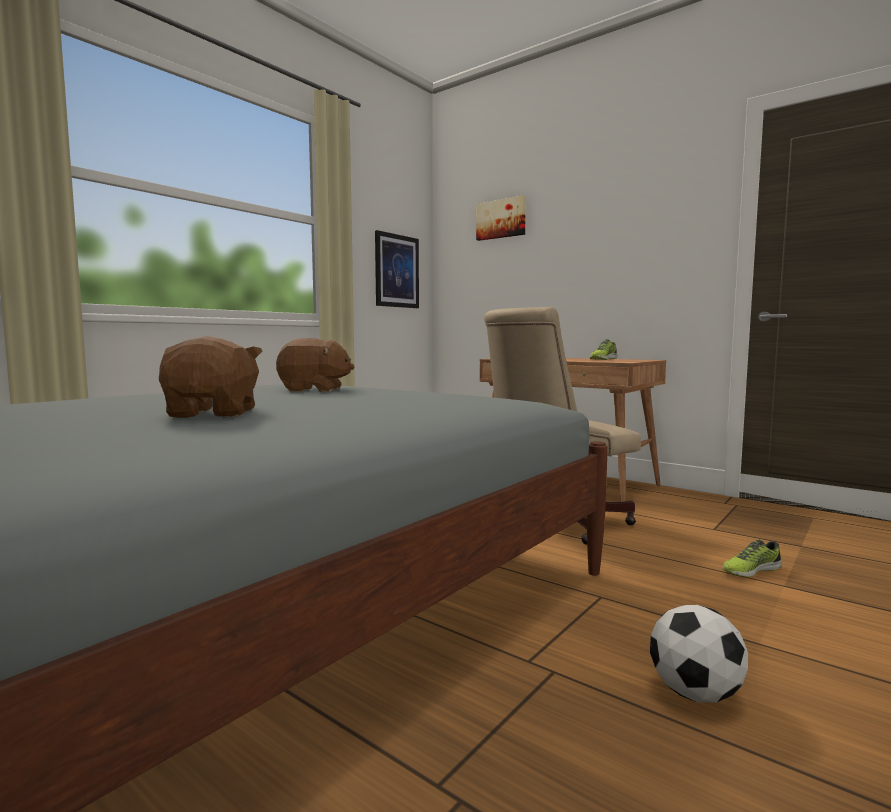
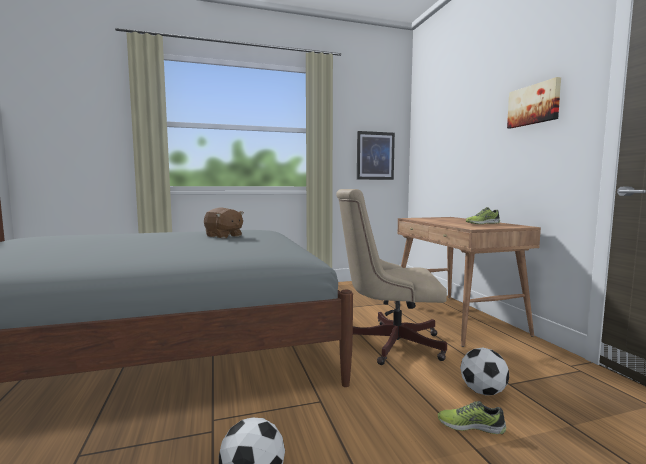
camera: 35 degrees right, 0 degrees up
brown plush toy [159,336,263,418] -> none
picture [476,195,526,241] -> picture moved to [507,77,561,128]
none -> football [460,347,509,395]

